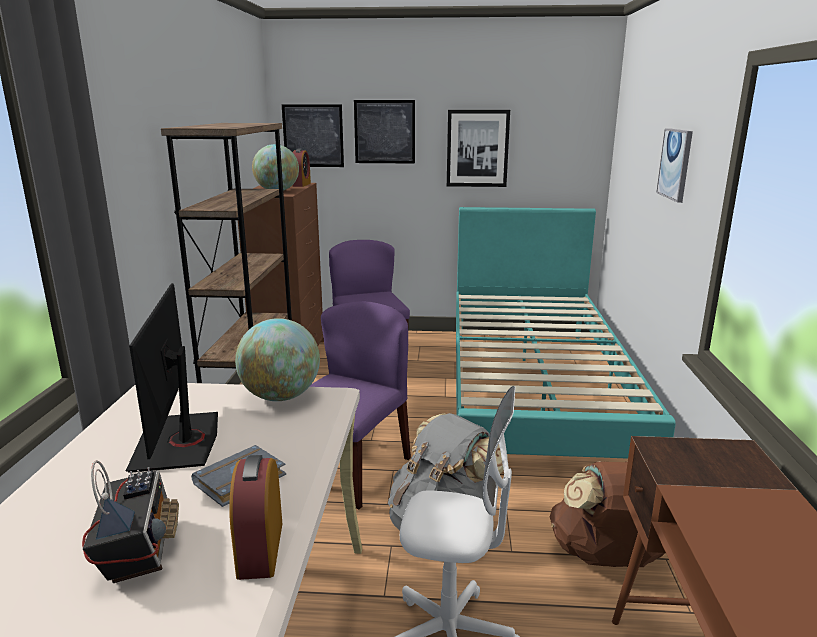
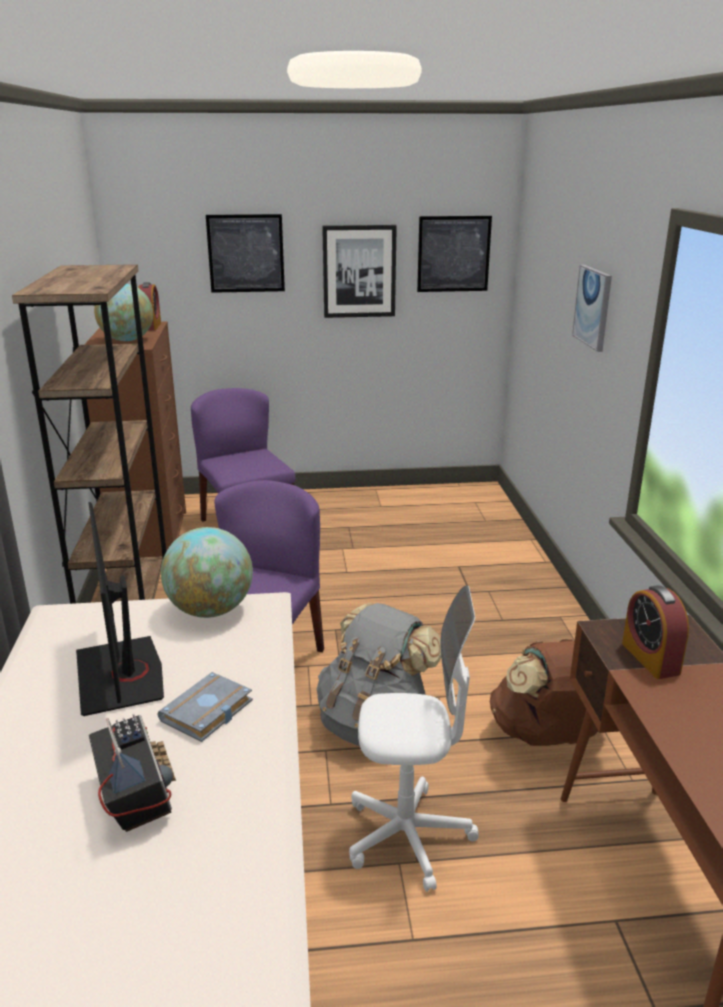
camera: 10 degrees left, 5 degrees up
alarm clock [229,455,282,580] -> alarm clock moved to [622,585,689,679]
picture [282,104,344,167] -> picture moved to [417,216,492,292]
turquoise bed [456,207,676,459] -> none

